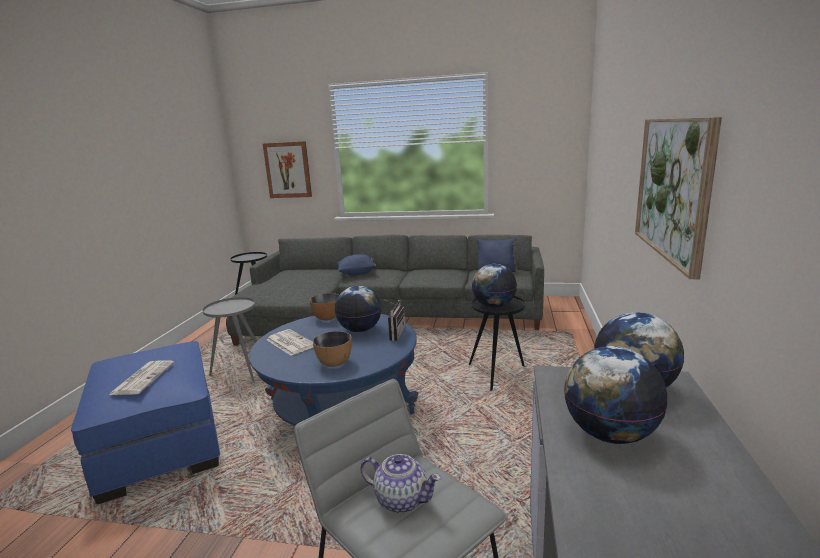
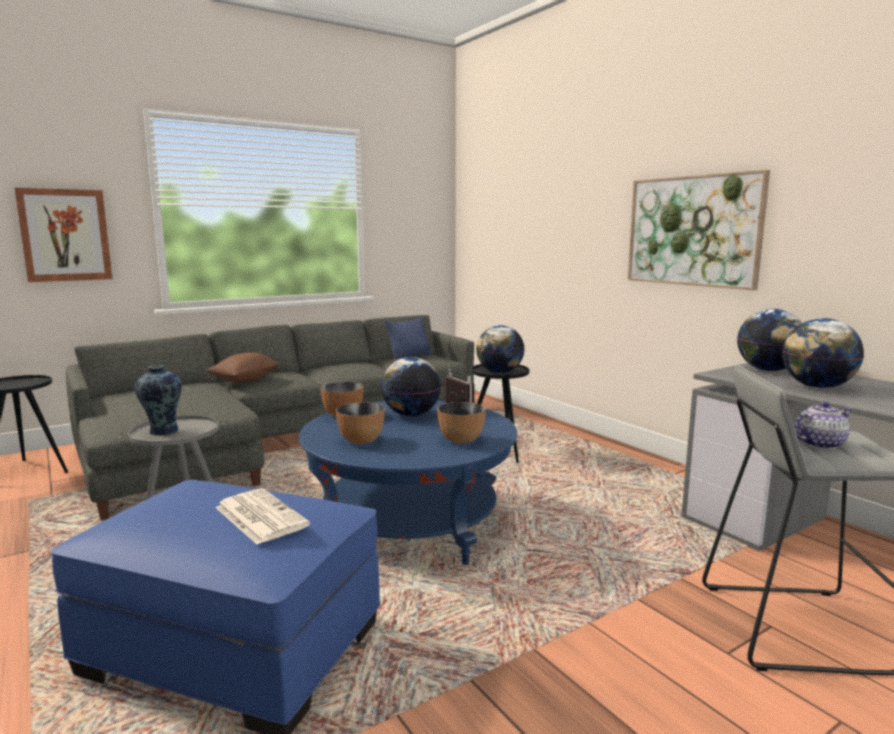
camera: 45 degrees left, 5 degrees down
newspaper [267,329,313,356] -> bowl [336,402,385,444]
blue pillow [337,254,376,275] -> brown pillow [206,353,280,383]
none -> vase [134,365,181,436]

